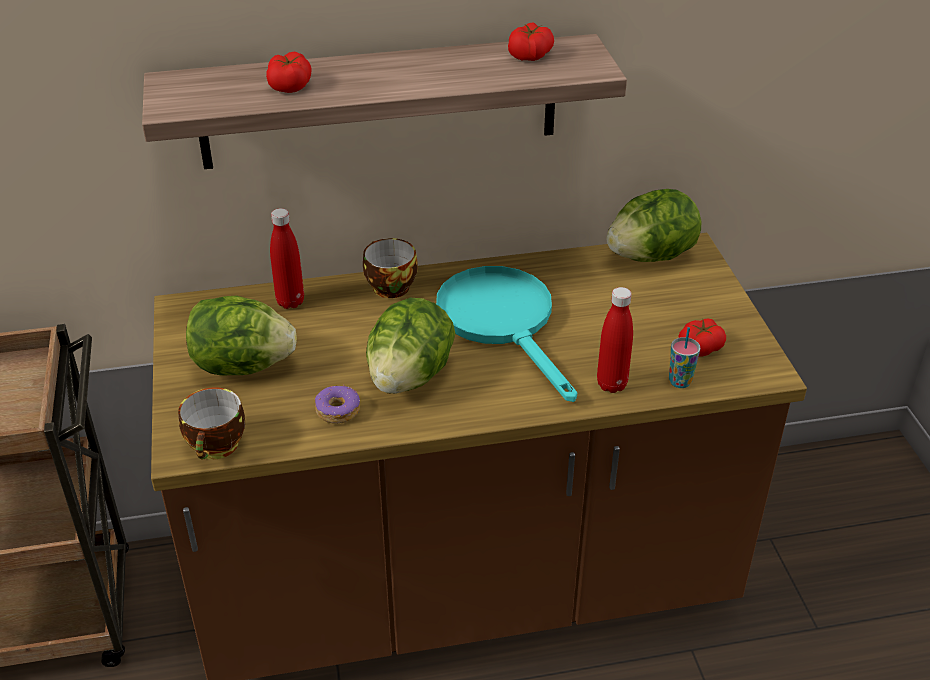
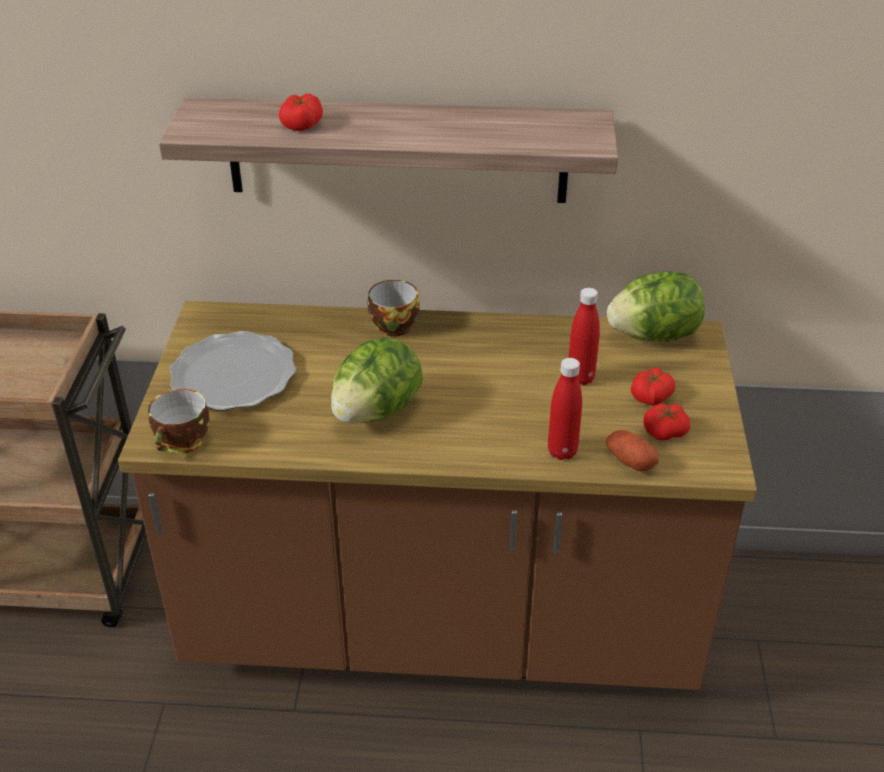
camera: 15 degrees right, 0 degrees up
lettuce [186,296,297,376] -> plate [169,331,296,411]
red bottle [270,208,304,309] -> red bottle moved to [568,288,600,386]
donut [315,385,360,424] -> none
turquoise frying pan [436,266,577,402] -> none
tomato [508,22,554,61] -> tomato moved to [631,368,675,406]
cup [669,327,701,388] -> potato [606,430,659,472]

